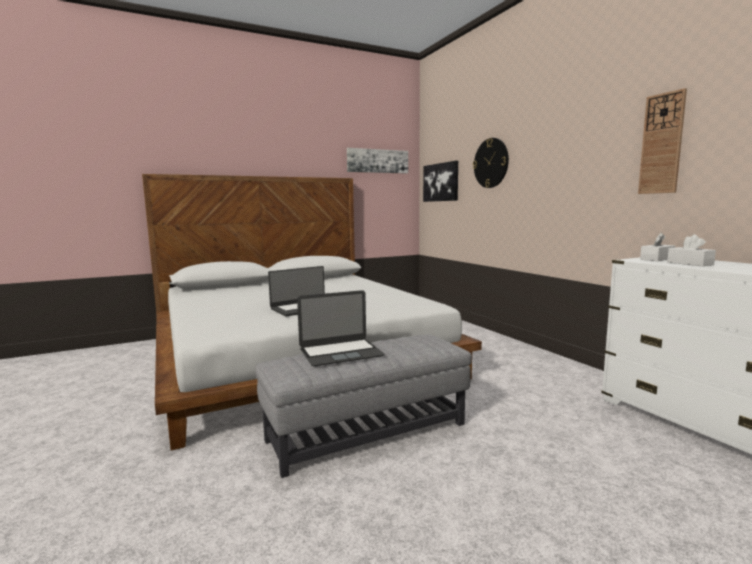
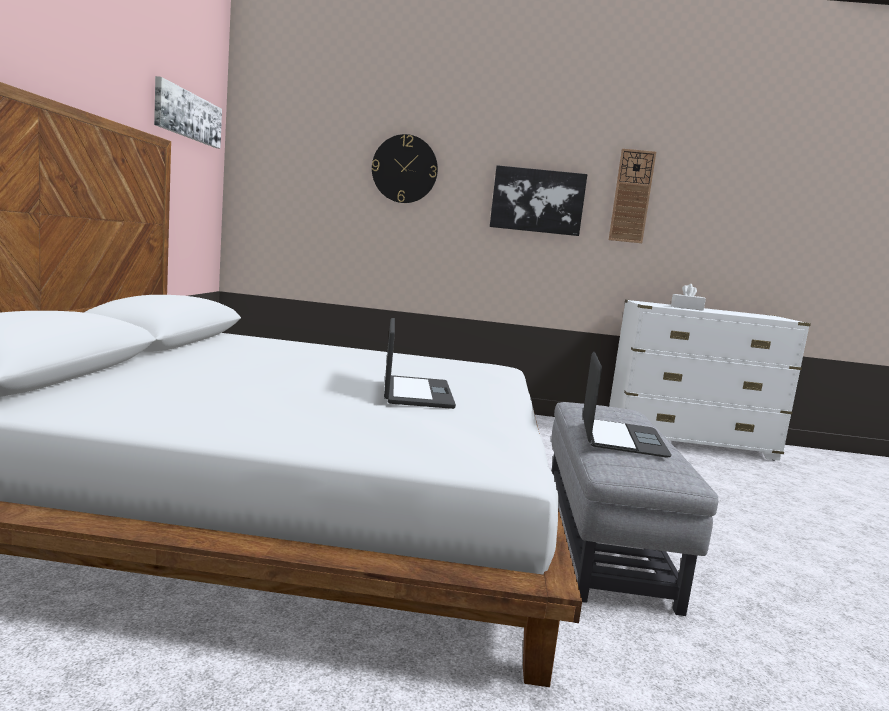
camera: 60 degrees left, 0 degrees up
picture [423,161,458,202] -> picture moved to [490,165,587,236]
white tissue box [640,233,675,261] -> none

